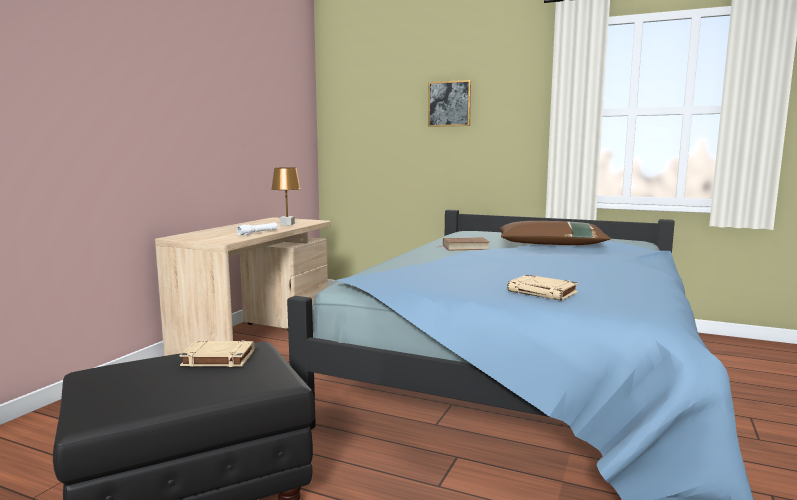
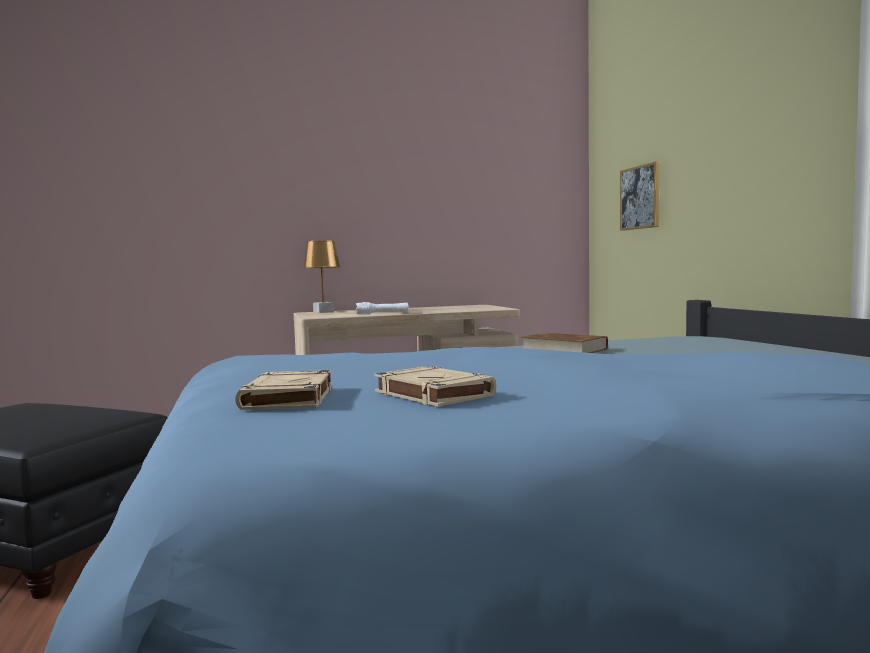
camera: 50 degrees right, 5 degrees down
beige book [179,340,254,367] -> beige book moved to [374,366,496,407]
brown table lamp [271,167,301,225] -> brown table lamp moved to [303,240,340,313]
picture [428,80,471,127] -> picture moved to [620,161,660,231]
brown pillow [499,221,611,245] -> none

